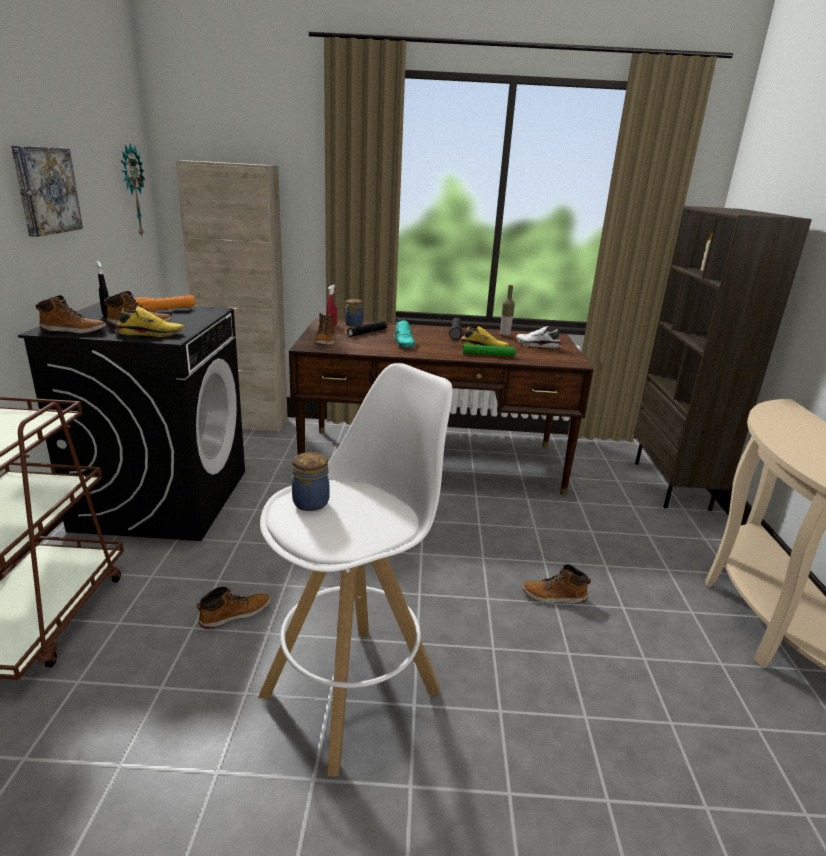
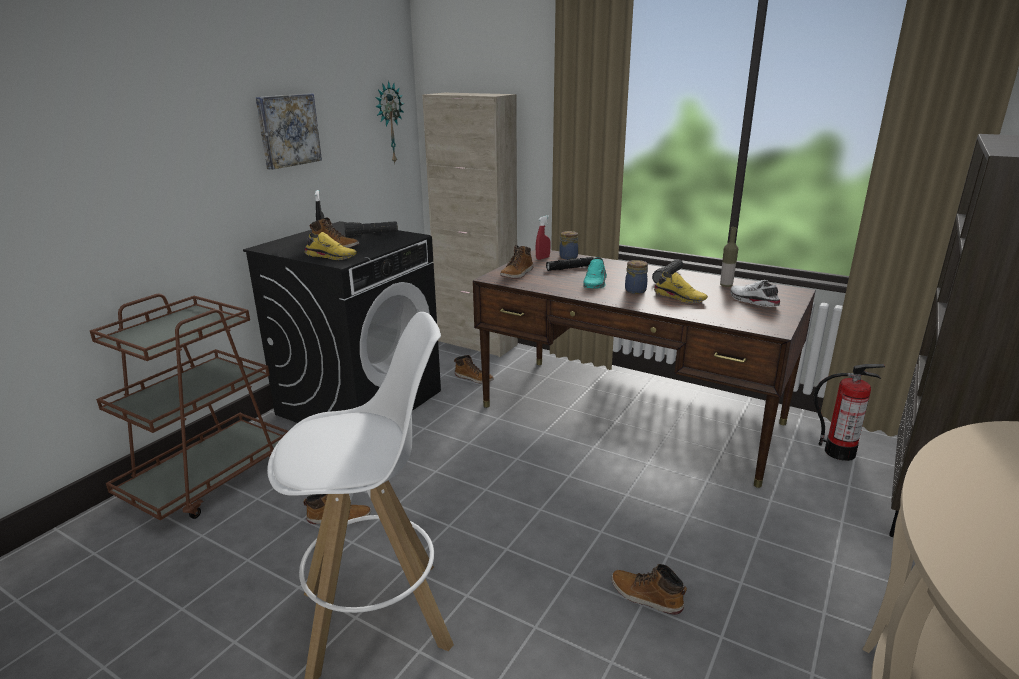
camera: 30 degrees right, 0 degrees up
boot [35,295,107,334] -> boot moved to [454,355,494,383]
orange flashlight [135,295,195,312] -> black flashlight [344,221,398,237]
jar [292,452,330,511] -> jar moved to [625,260,648,294]
green flashlight [463,344,516,356] -> none
none -> fire extinguisher [814,364,885,461]

